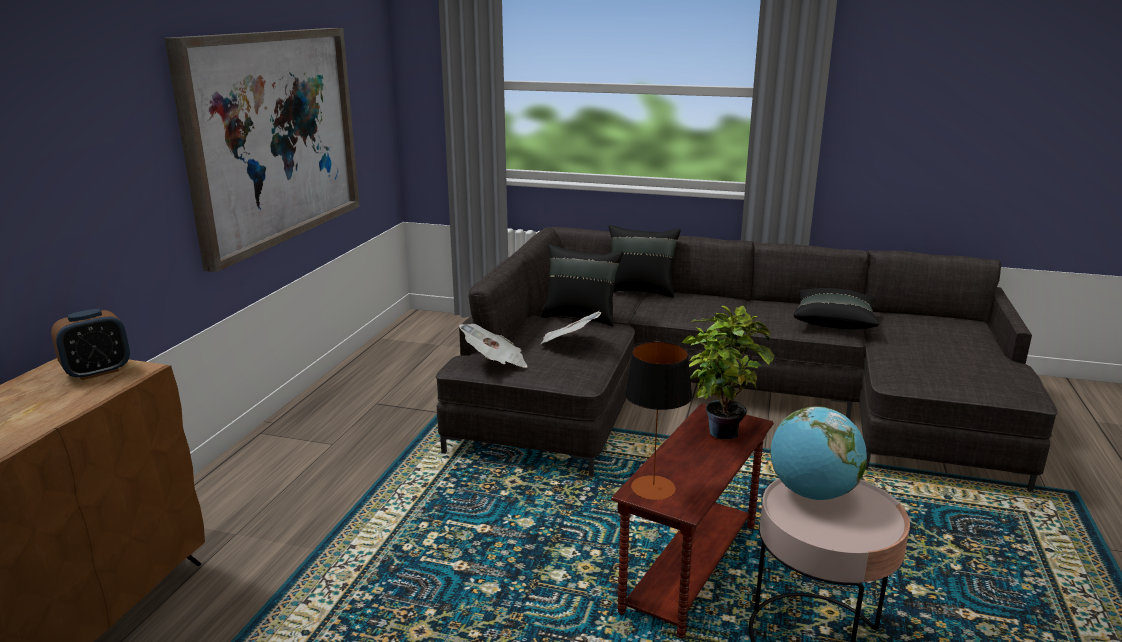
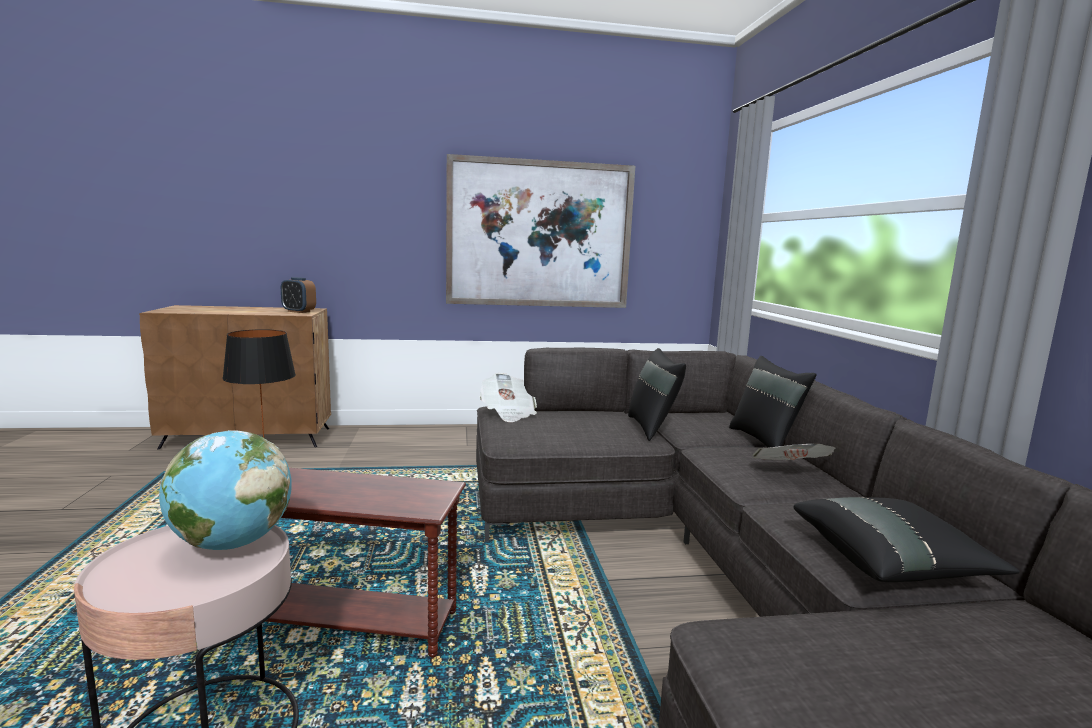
camera: 65 degrees right, 10 degrees down
newspaper [541,311,601,344] -> newspaper moved to [752,444,836,460]
potted plant [682,306,774,440] -> none

